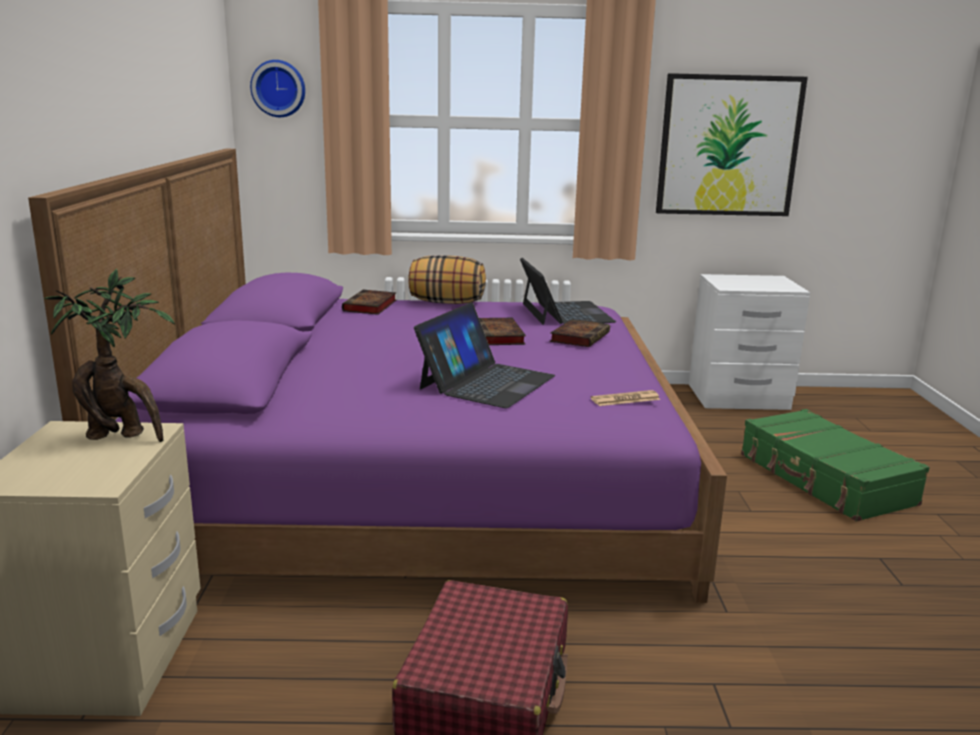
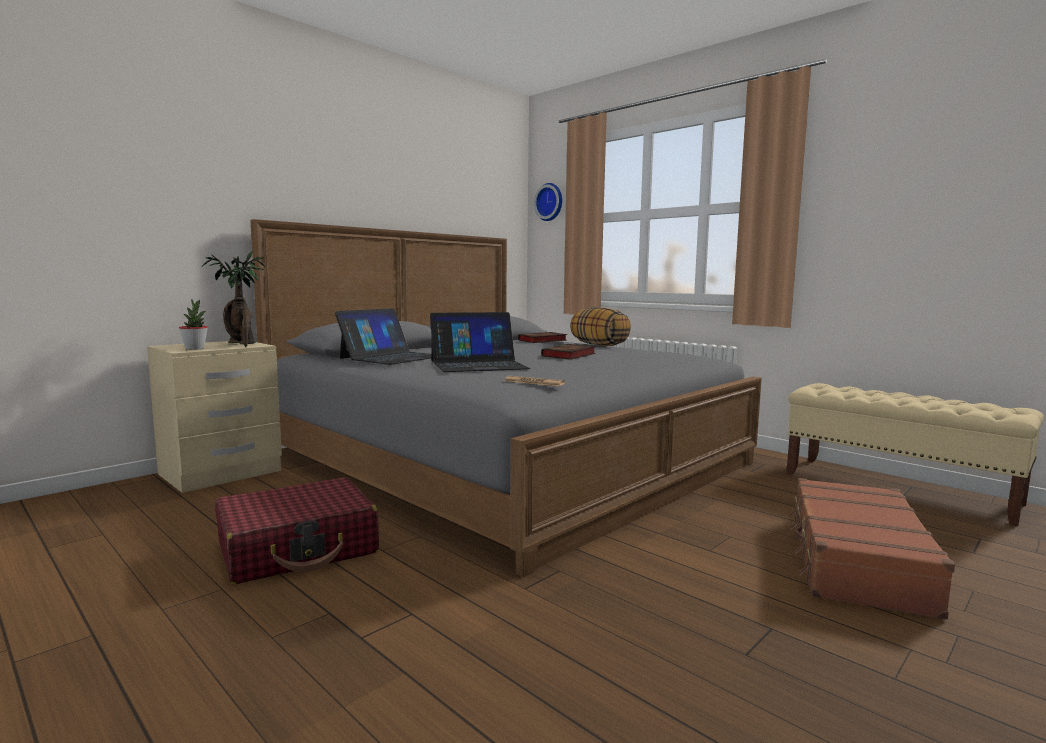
camera: 45 degrees right, 10 degrees down
purple bed [28,149,727,603] -> grey bed [250,219,762,577]
laptop [520,258,616,325] -> laptop moved to [335,308,431,365]
book [550,319,610,347] -> none
picture [656,73,808,216] -> none
white nightstand [689,274,810,410] -> beige bench [786,383,1044,526]
green suitcase [741,409,930,522] -> brown suitcase [788,478,955,620]
none -> potted plant [179,299,208,350]

